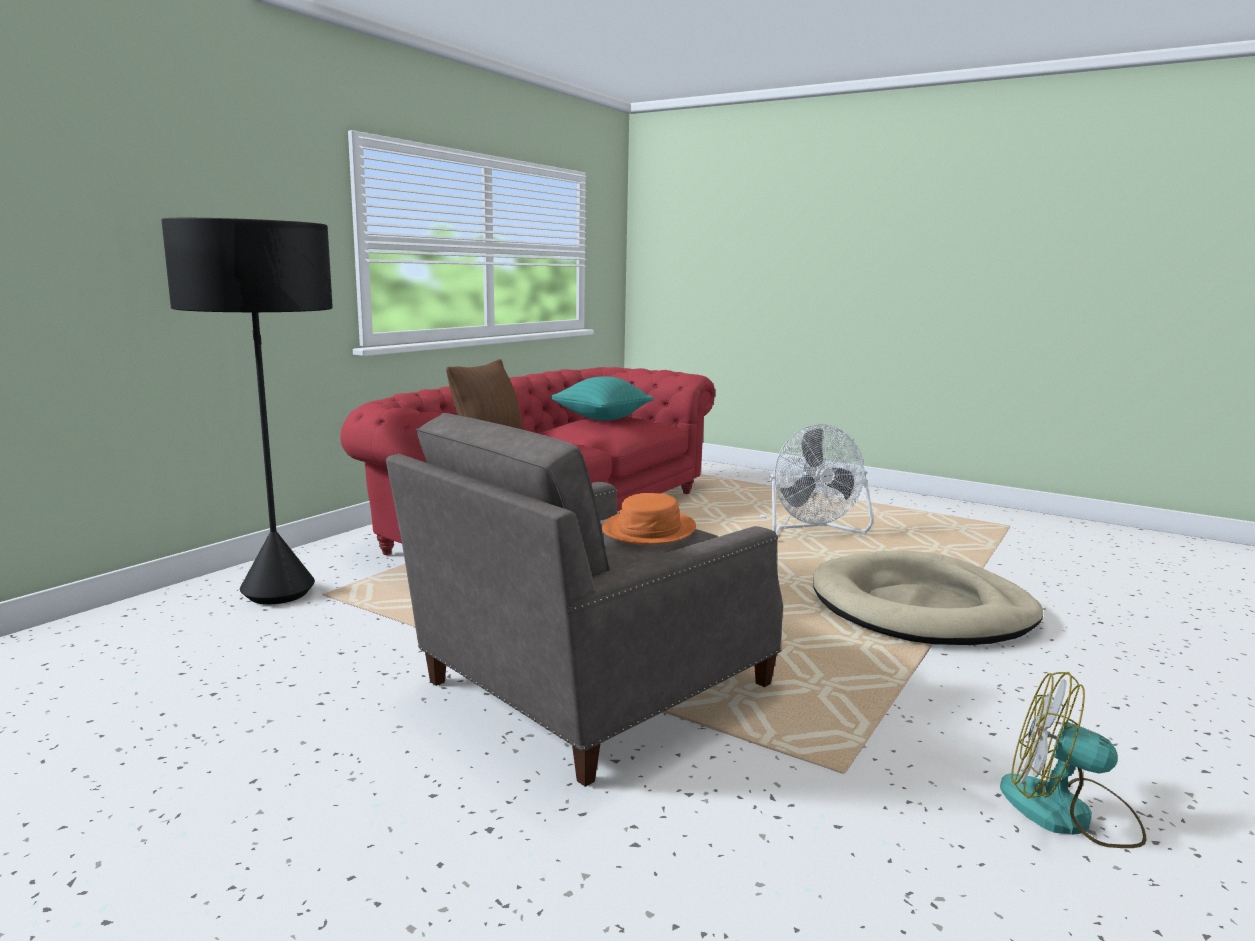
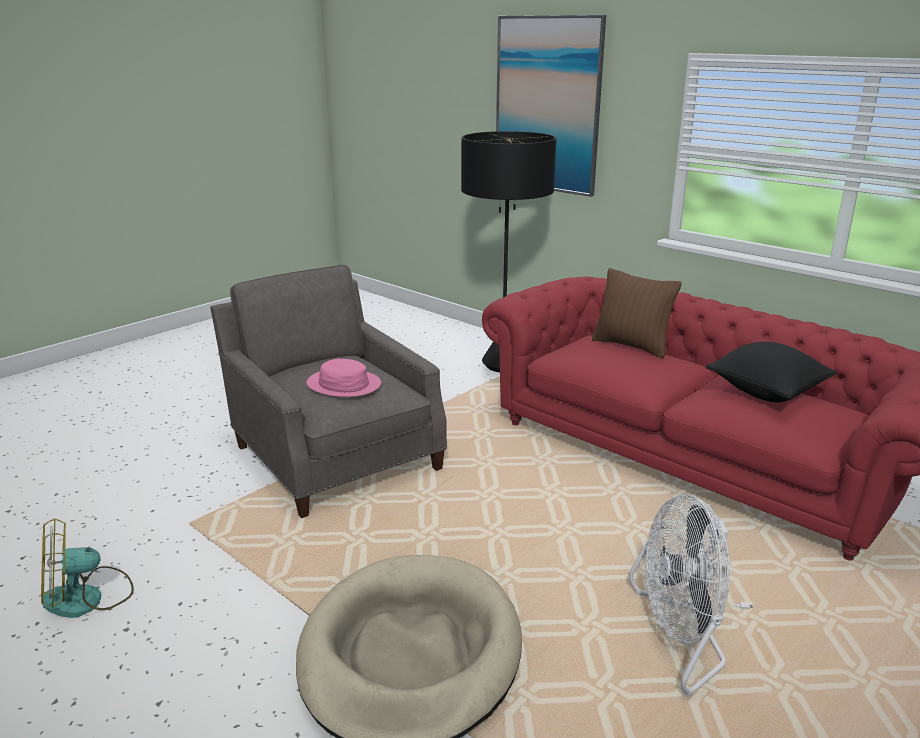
camera: 100 degrees right, 10 degrees up
turquoise pillow [550,376,654,421] -> black pillow [706,342,837,402]
orange hat [602,493,696,545] -> pink hat [307,359,381,397]
fan [1000,672,1147,848] -> fan turned 150 degrees counterclockwise [41,518,134,618]
none -> picture [496,15,606,197]

